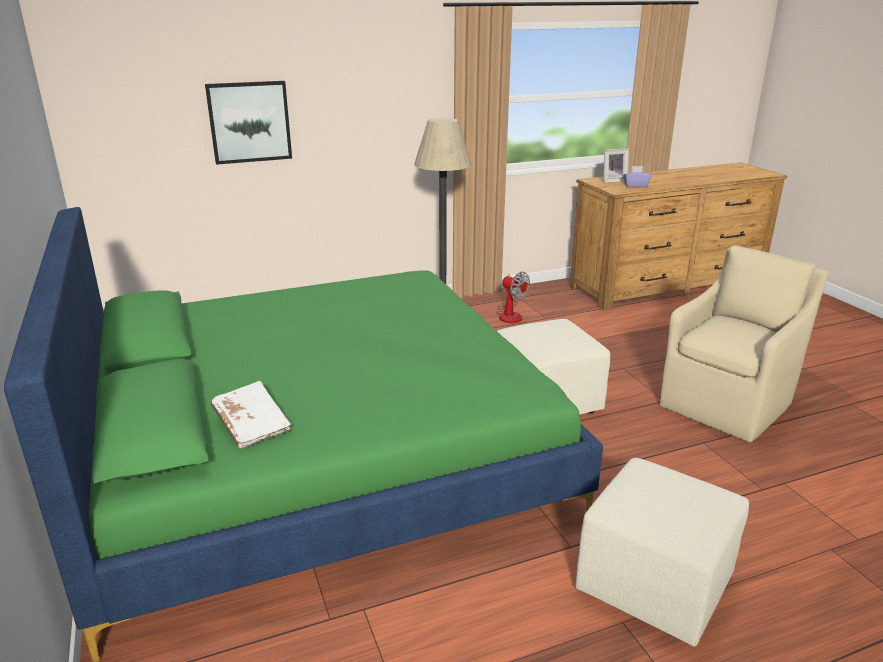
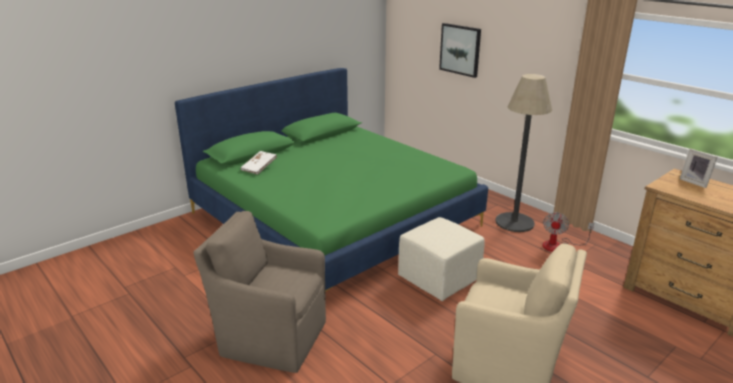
camera: 70 degrees right, 0 degrees up
beige ottoman [575,458,749,647] -> brown armchair [194,211,326,373]
purple tissue box [623,166,651,187] -> none

